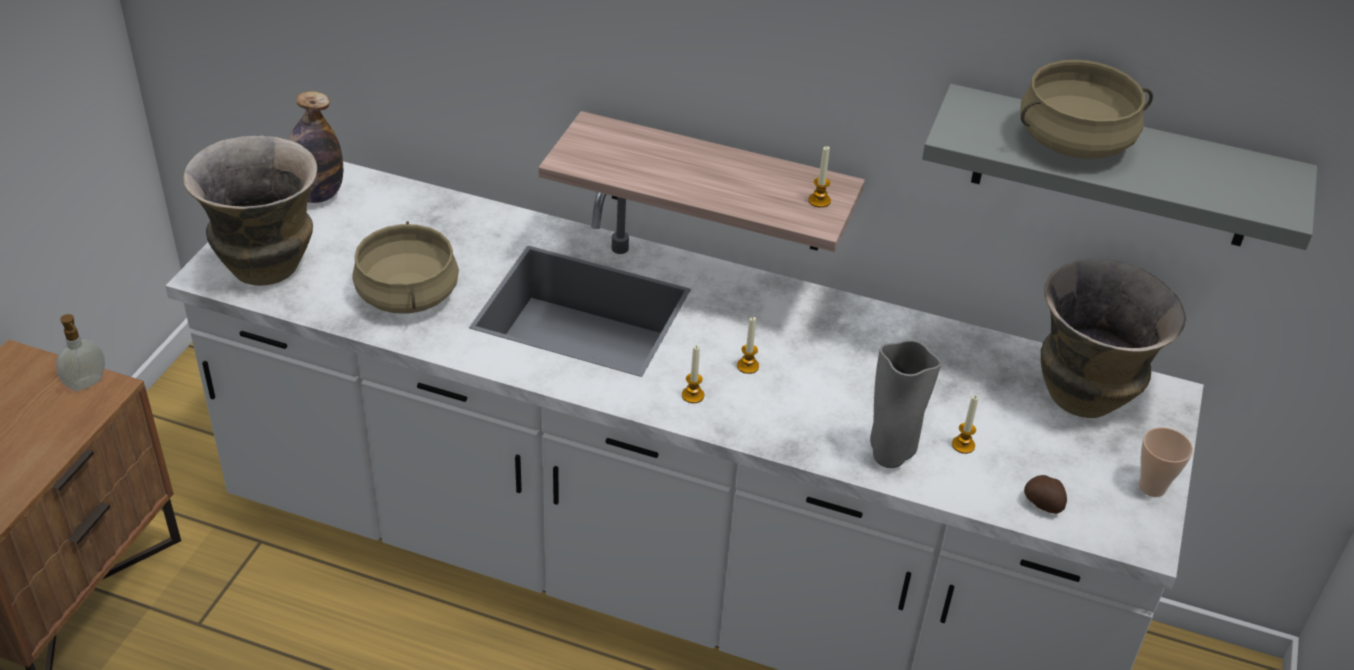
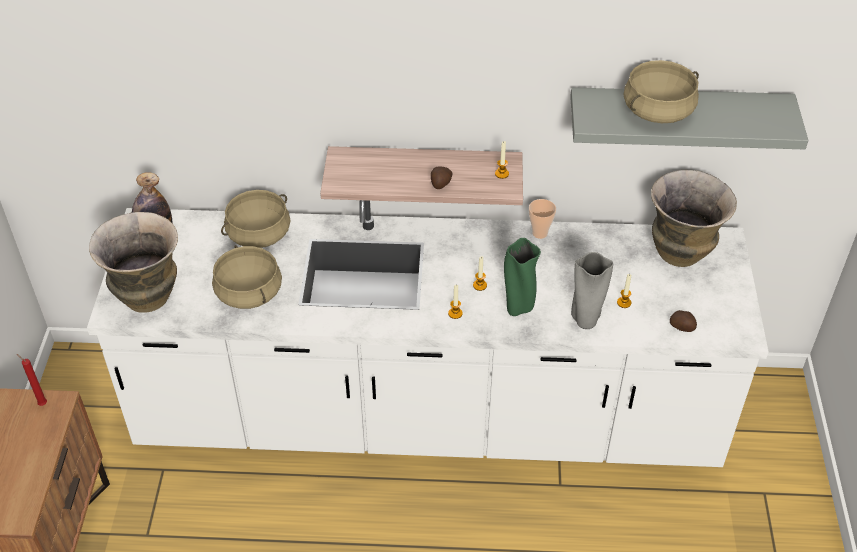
camera: 15 degrees left, 5 degrees up
soap dispenser [56,314,105,391] -> red candle [17,354,47,406]
cup [1138,427,1193,497] -> cup moved to [529,199,556,239]
none -> beige cooking pot [221,190,291,248]
none -> potato [431,166,453,189]
none -> green vase [504,238,541,316]

